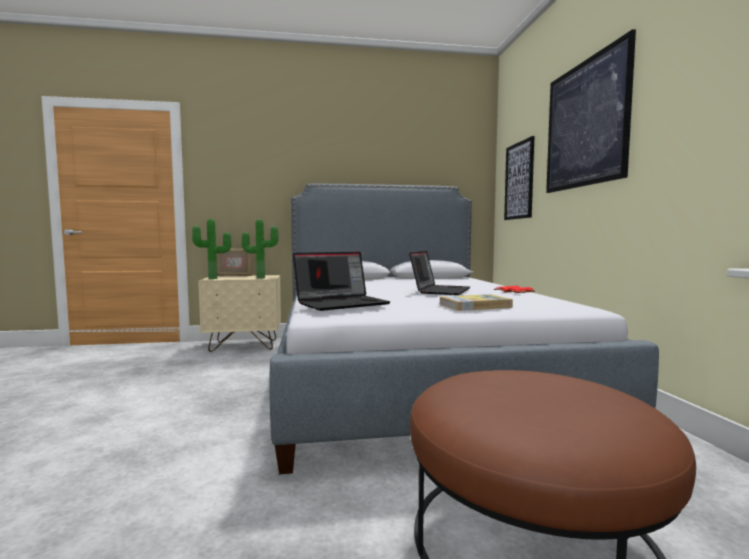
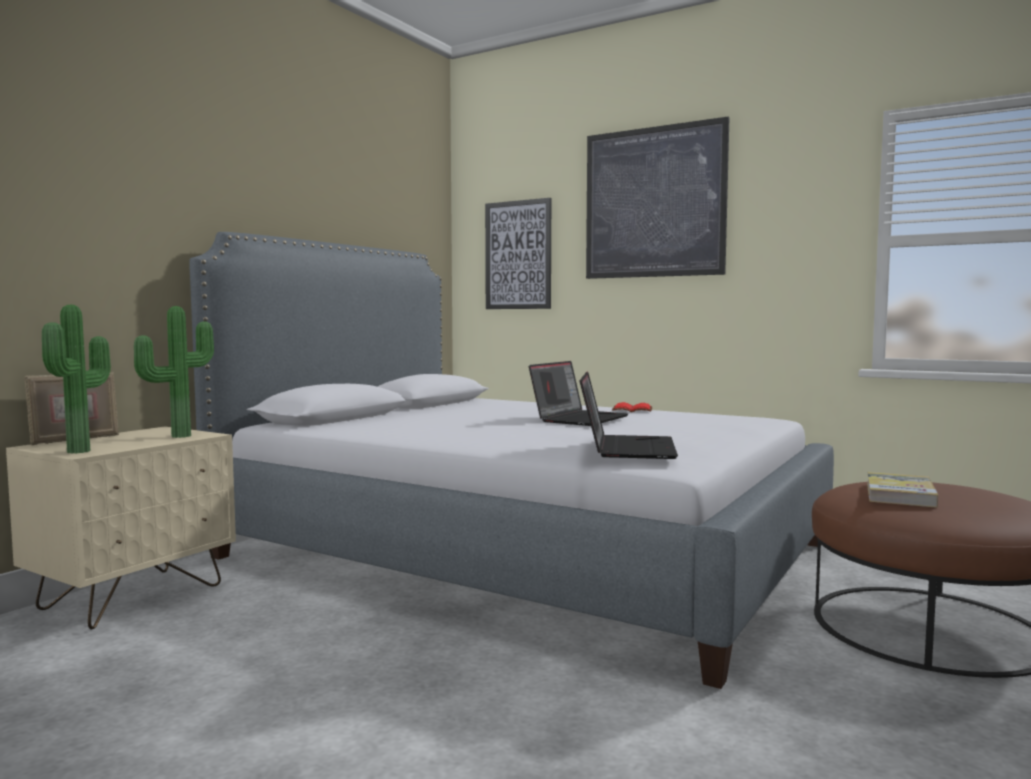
camera: 50 degrees left, 0 degrees up
laptop [409,251,470,295] -> laptop turned 60 degrees clockwise [529,361,628,426]
book [439,294,513,311] -> book moved to [867,472,938,508]

